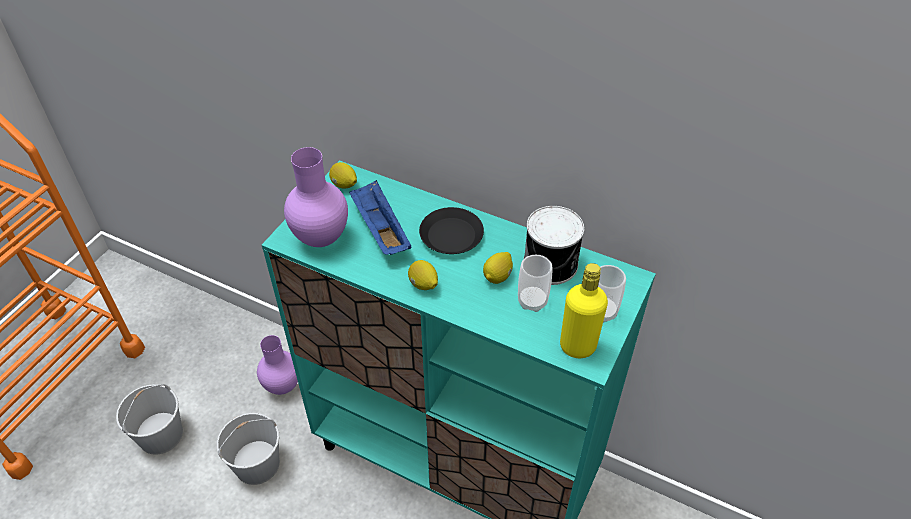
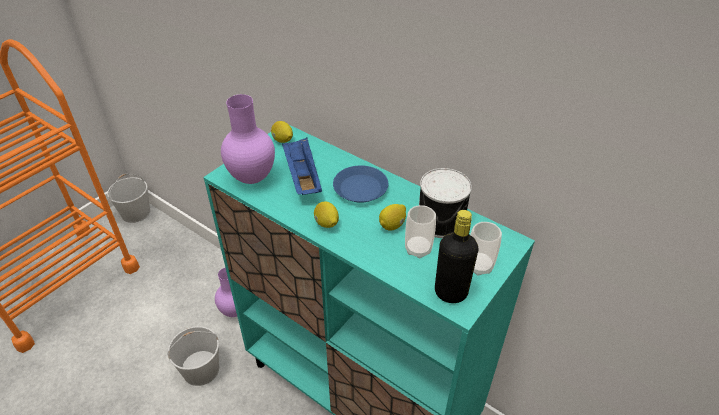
camera: 10 degrees right, 5 degrees down
white bucket [116,384,183,455] -> white bucket moved to [107,174,150,223]
black plate [419,207,484,254] -> blue plate [333,165,388,203]
yellow bottle [560,263,608,358] -> black bottle [435,210,478,303]

